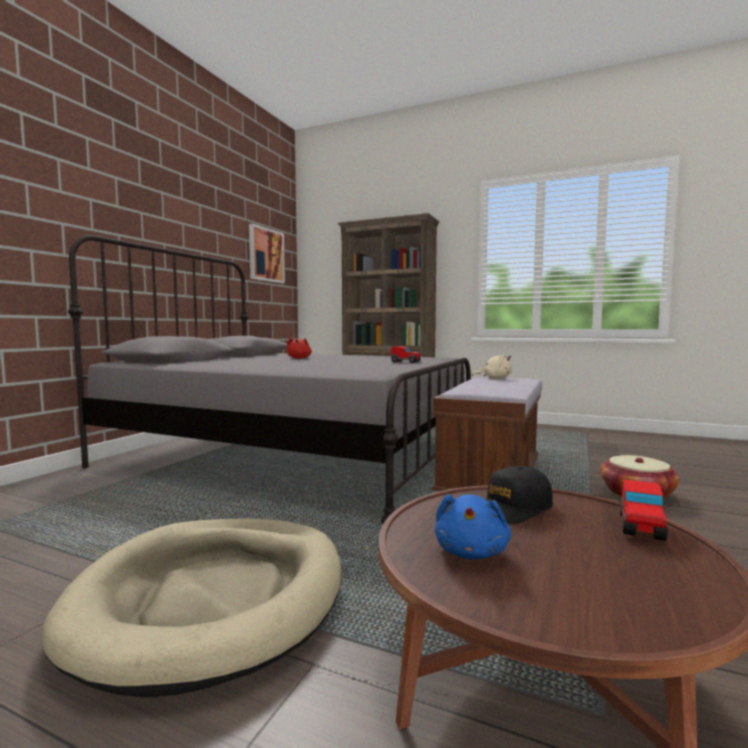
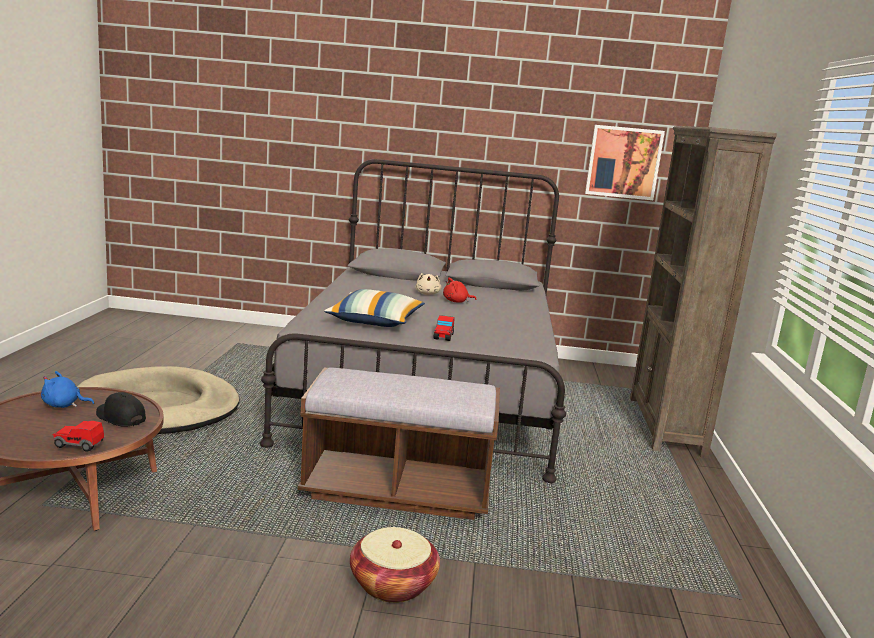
camera: 70 degrees right, 10 degrees up
beige plush toy [472,354,512,379] -> beige plush toy moved to [415,273,441,295]
none -> pillow [324,289,425,327]

